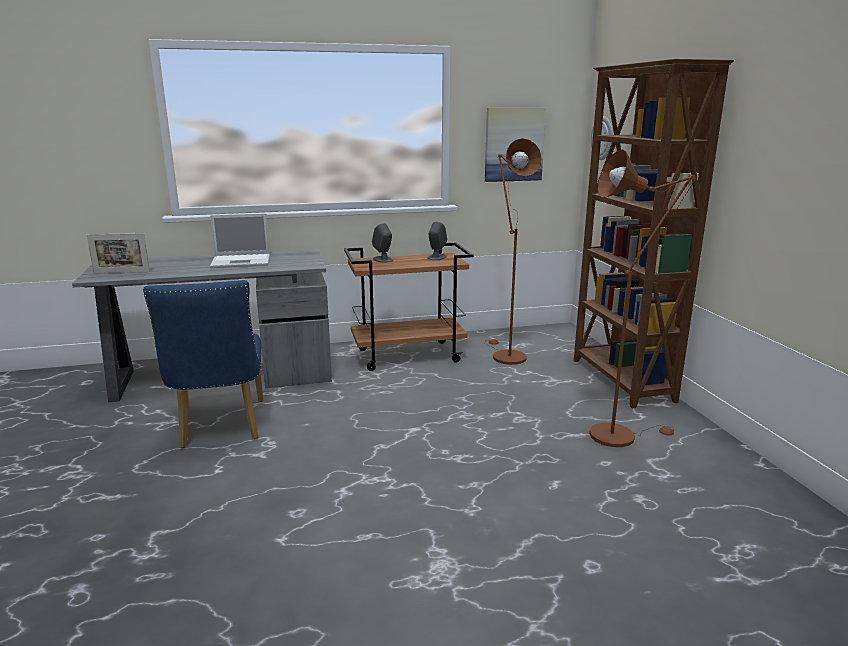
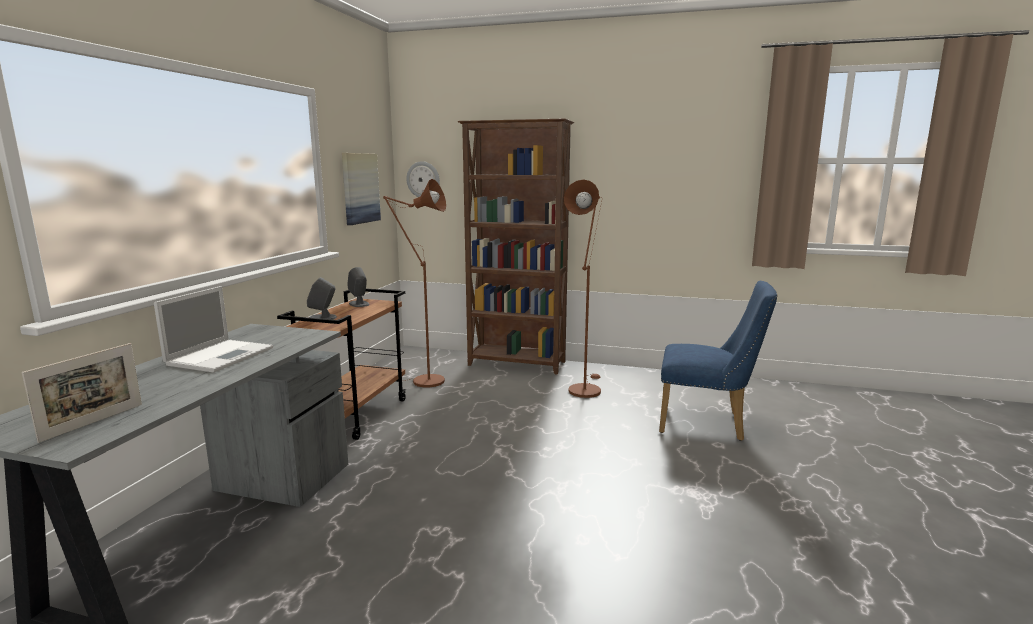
camera: 60 degrees left, 5 degrees down
blue chair [143,280,263,448] -> blue chair moved to [659,281,777,441]

